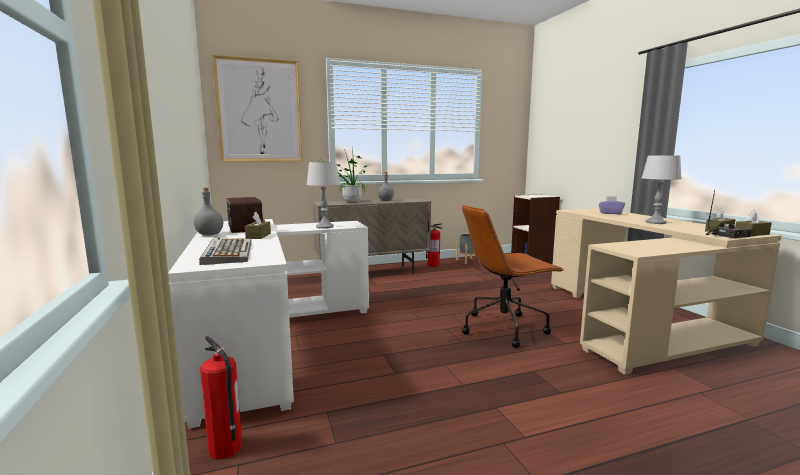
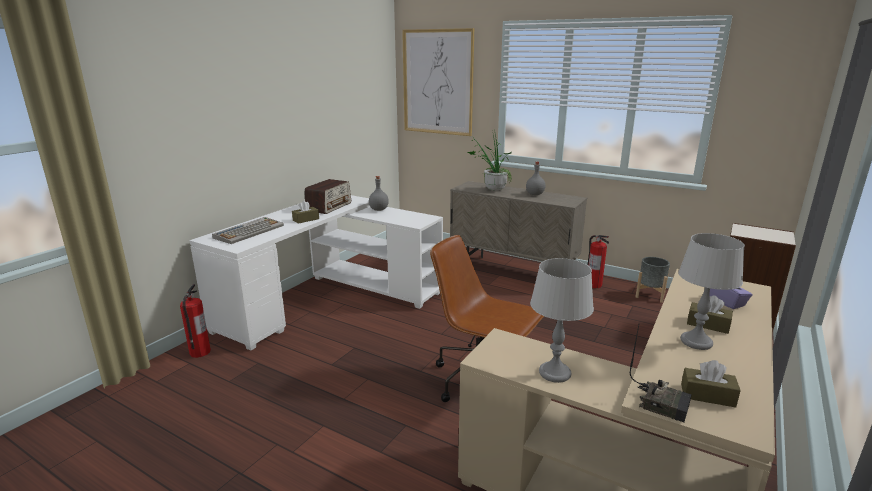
camera: 50 degrees right, 10 degrees up
grey bottle [194,188,223,235] -> grey bottle moved to [369,176,389,211]
grey table lamp [307,162,340,229] -> grey table lamp moved to [530,258,594,383]
brown tissue box [735,210,772,236] -> brown tissue box moved to [687,295,733,334]

